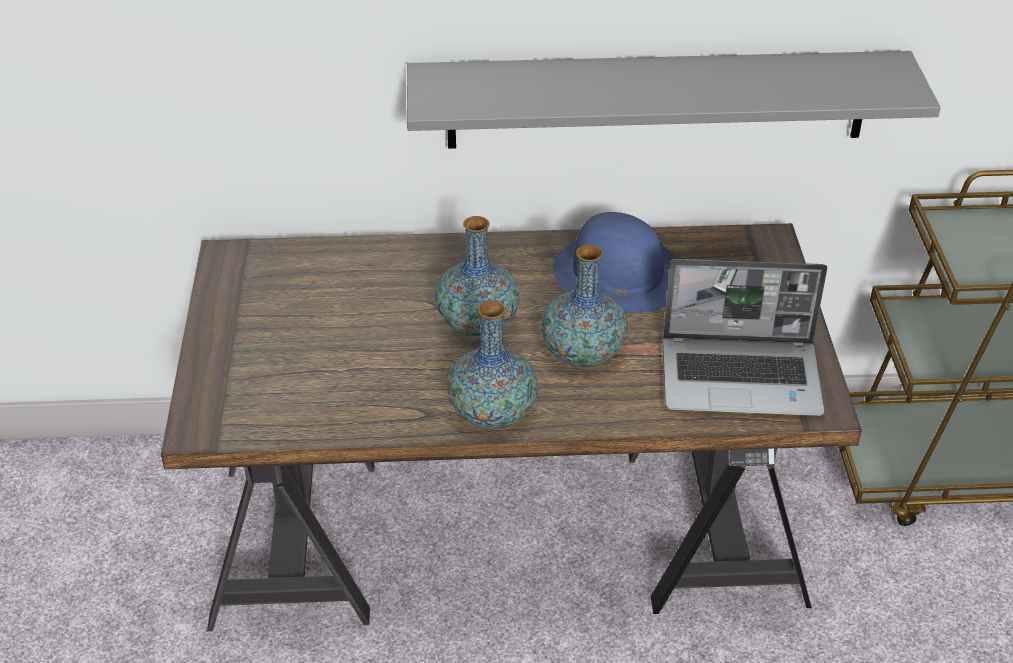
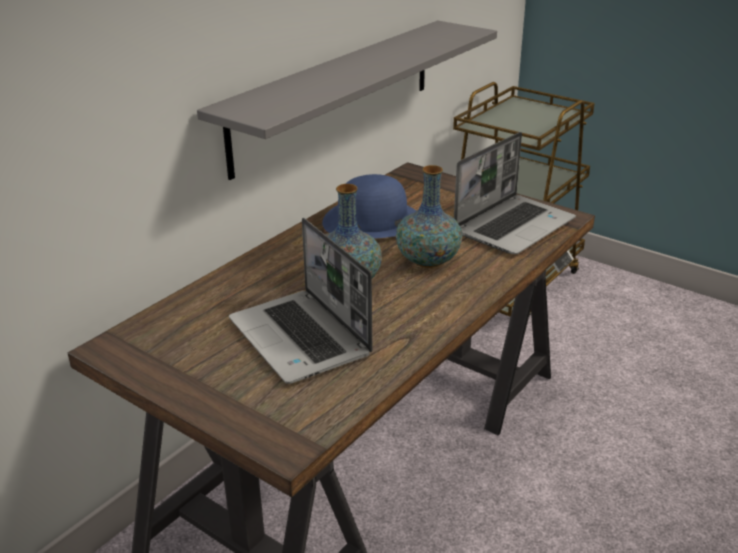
camera: 50 degrees left, 10 degrees down
vase [447,301,538,429] -> none
none -> laptop [229,218,372,384]

